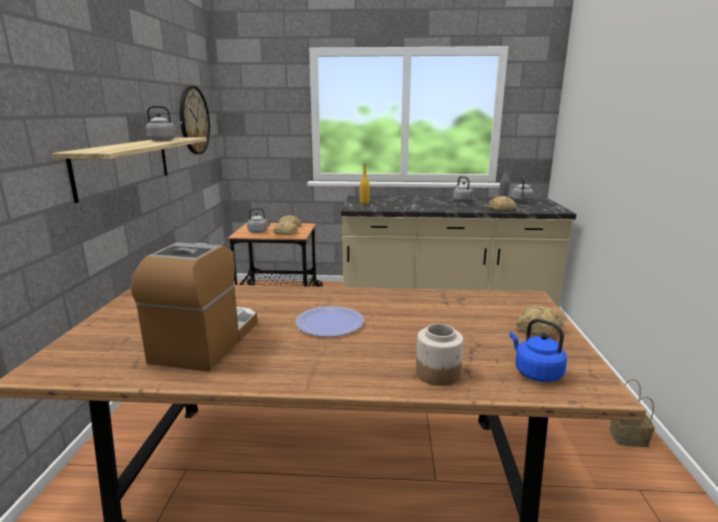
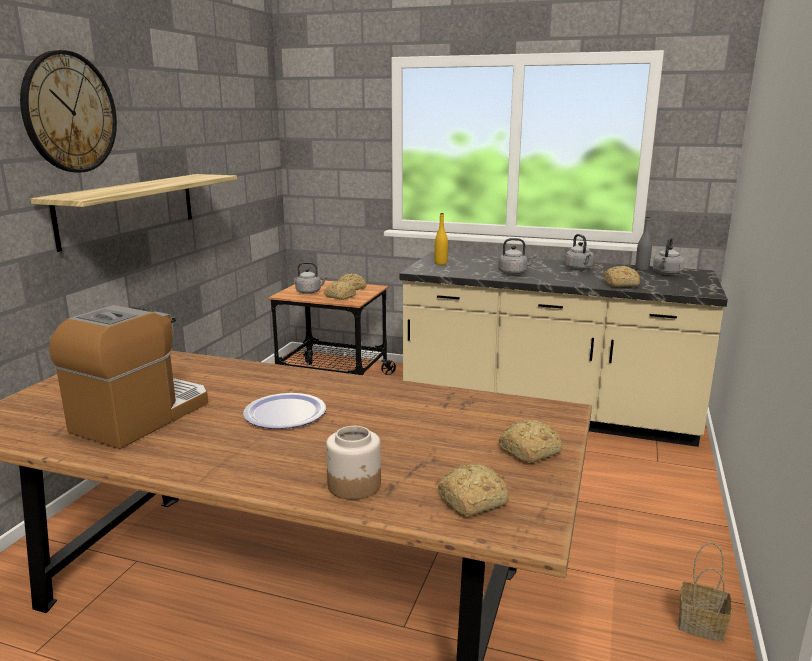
camera: 15 degrees right, 0 degrees up
grey kettle [146,105,182,141] -> grey kettle moved to [498,238,537,275]
wall clock [180,86,210,154] -> wall clock moved to [20,50,117,172]
blue kettle [510,319,567,382] -> bread [438,463,509,516]

